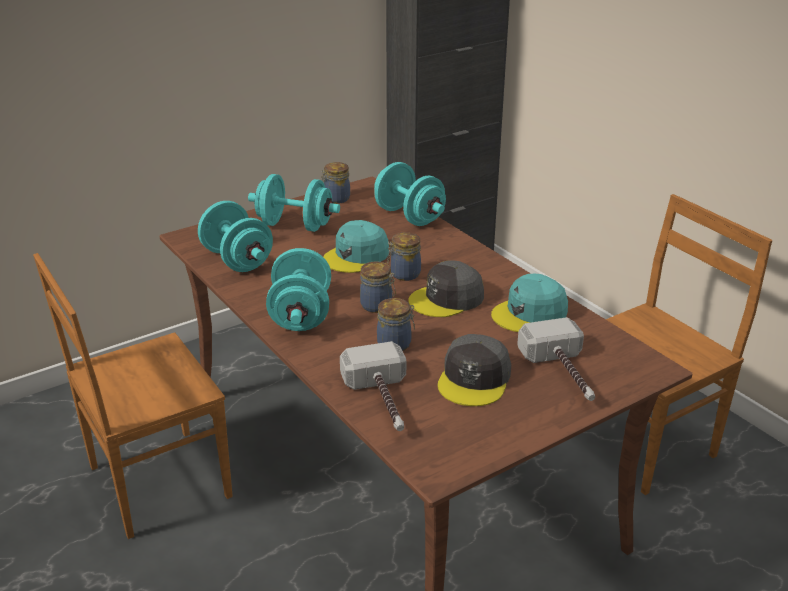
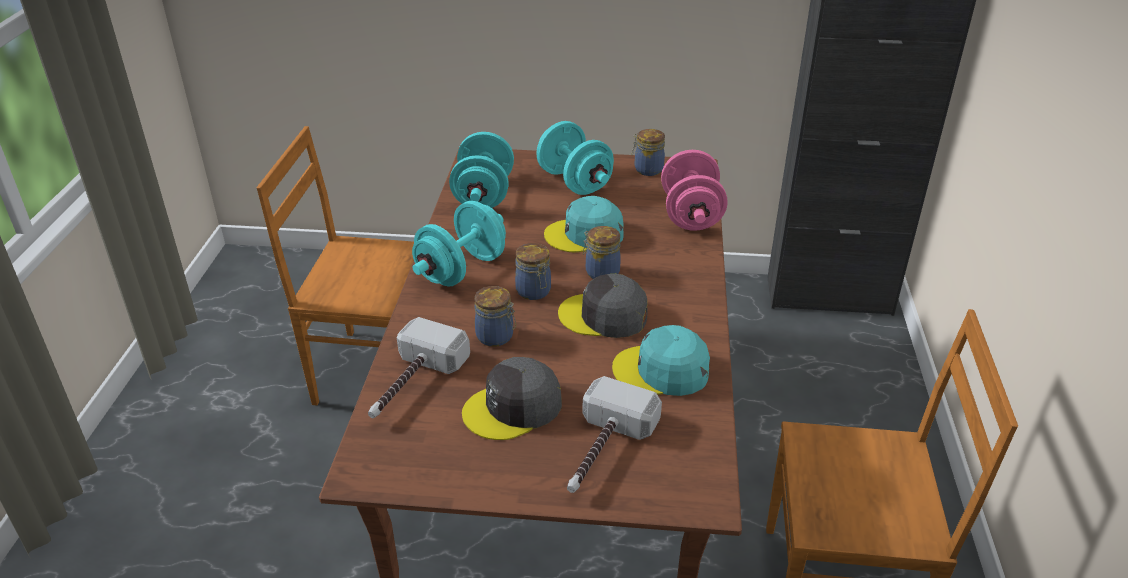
camera: 40 degrees right, 5 degrees up
turquoise dumbbell [374,162,446,226] -> pink dumbbell [661,150,728,231]

